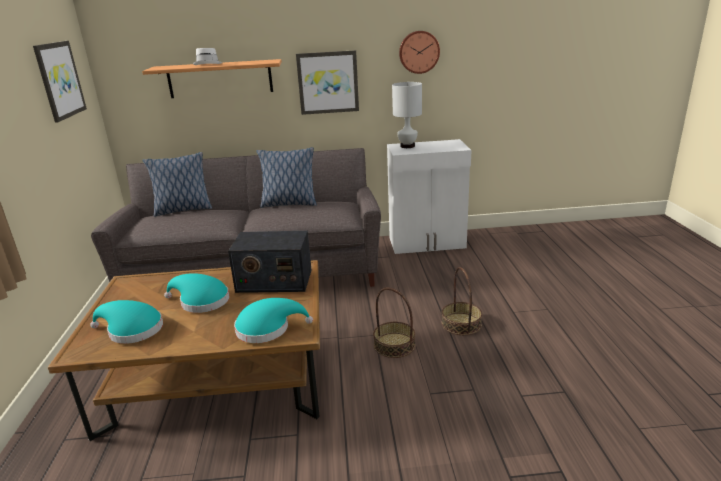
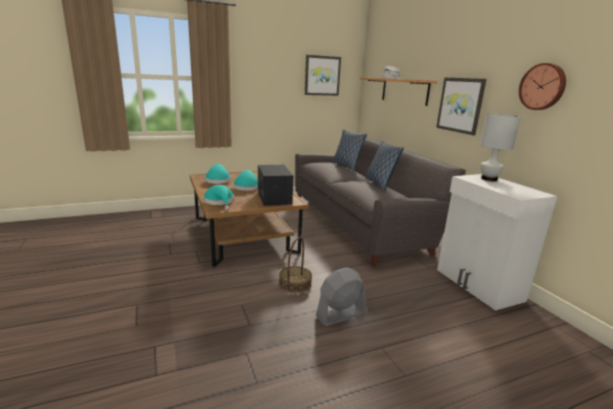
camera: 70 degrees right, 5 degrees down
basket [441,267,482,335] -> grey fan [316,267,366,326]

